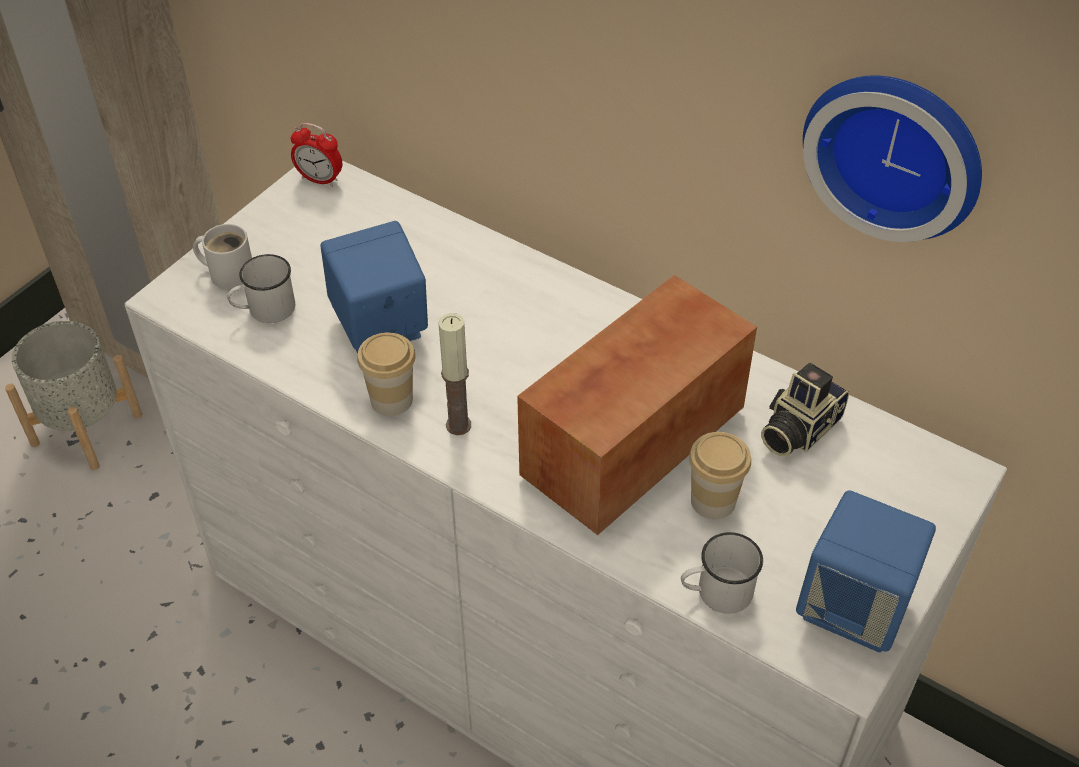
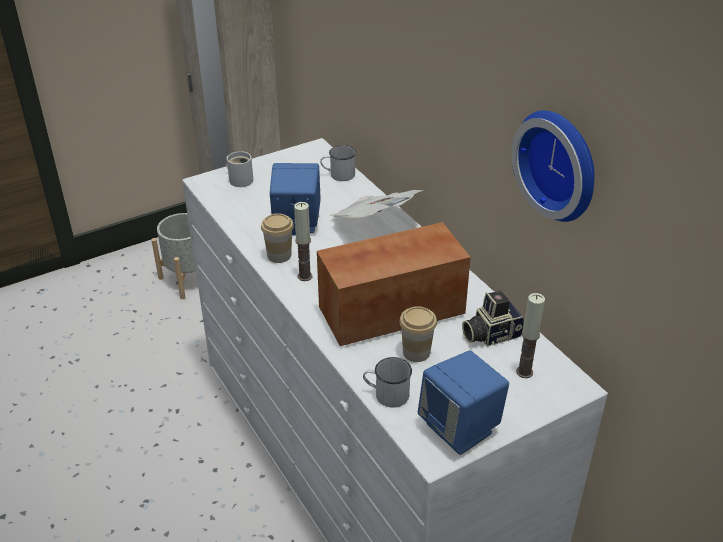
camera: 25 degrees right, 10 degrees down
white mug [227,254,295,323] -> white mug moved to [320,145,356,181]
alarm clock [291,123,342,187] -> none
none -> newspaper [330,190,423,218]
none -> candle [516,293,545,378]

